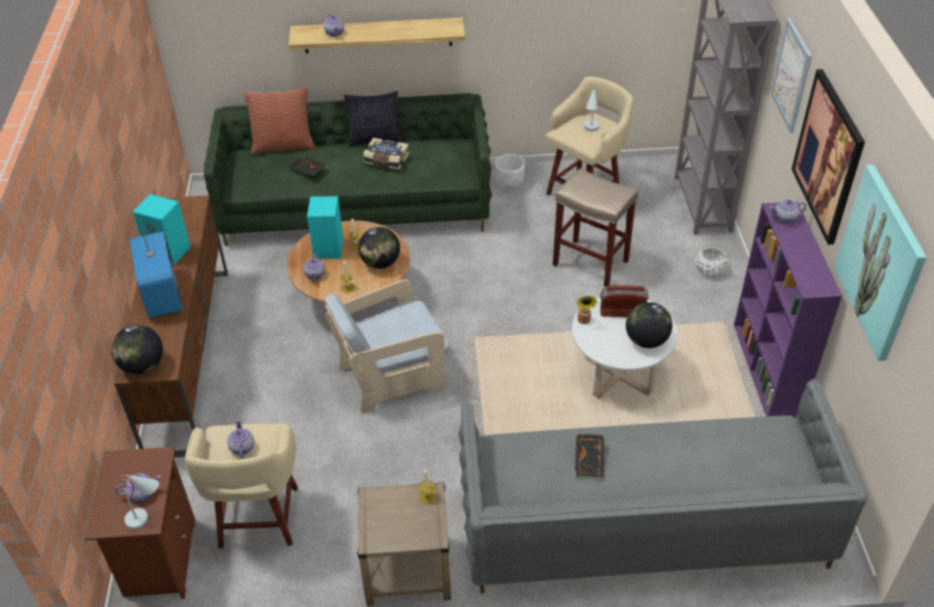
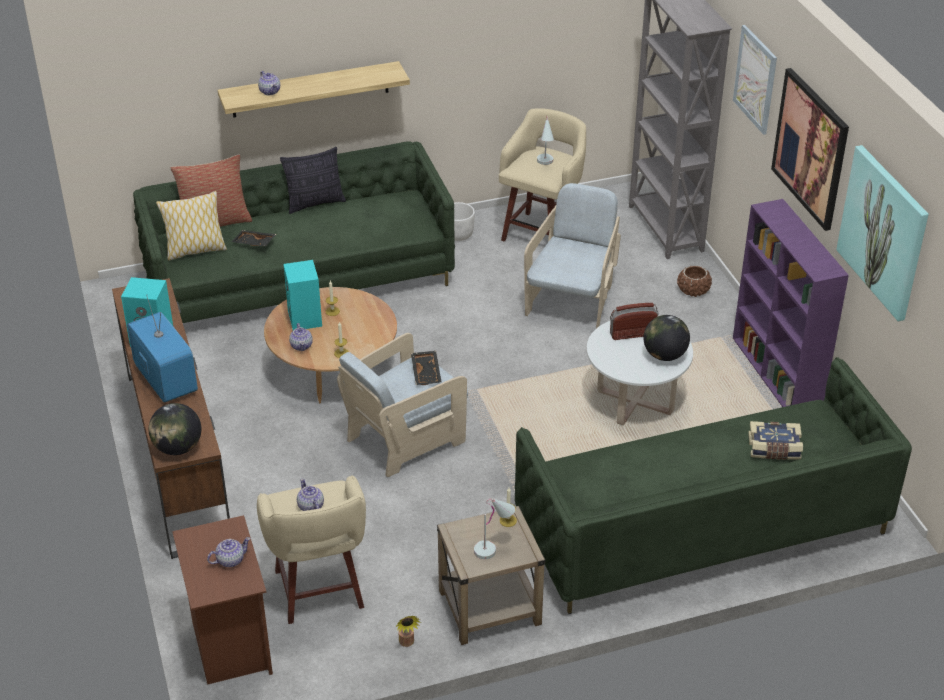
camera: 15 degrees left, 5 degrees down
white table lamp [121,475,159,530] -> white table lamp moved to [474,499,515,559]
globe [358,227,400,269] -> none
book [363,138,409,170] -> book moved to [748,421,803,460]
grey sofa [458,379,867,593] -> green sofa [515,357,912,614]
beige stool [553,168,638,287] -> beige armchair [524,183,621,328]
black tray [575,434,604,477] -> black tray moved to [411,351,441,385]
potted plant [576,296,598,324] -> potted plant moved to [396,616,421,647]
white planter [695,246,729,277] -> brown planter [677,266,712,297]
teapot [770,199,806,224] -> none
none -> pillow [156,191,227,261]

